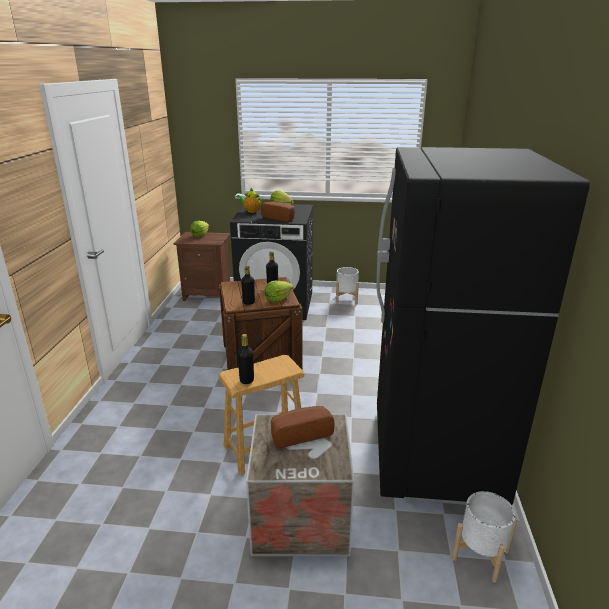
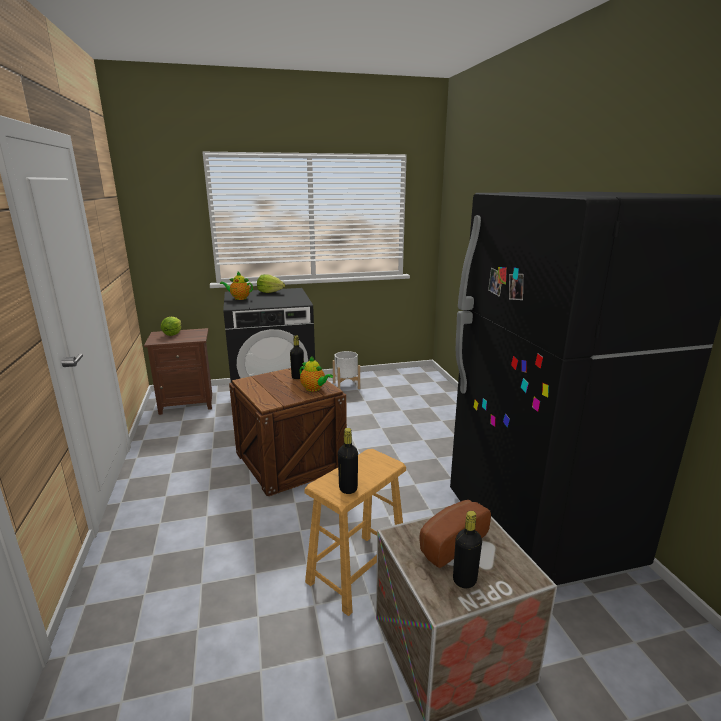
camera: 20 degrees left, 5 degrees down
black bottle [241,265,255,305] -> black bottle moved to [453,511,482,588]
bread [261,202,295,222] -> none
lettuce [265,281,293,302] -> teapot [299,357,333,392]
white planter [452,491,518,583] -> none

